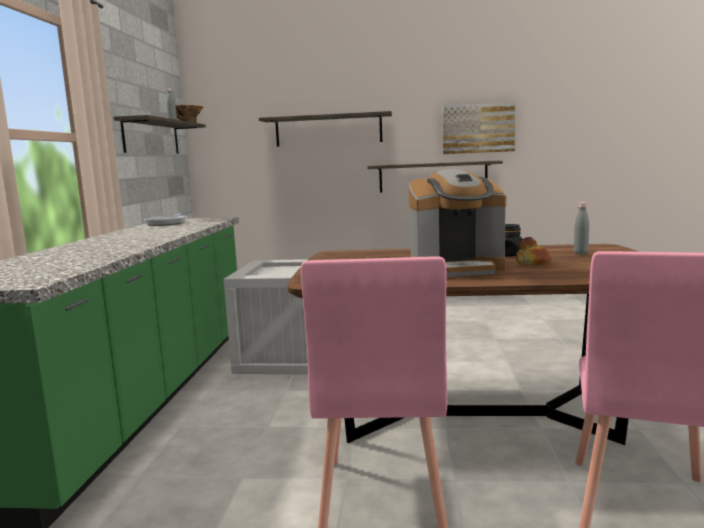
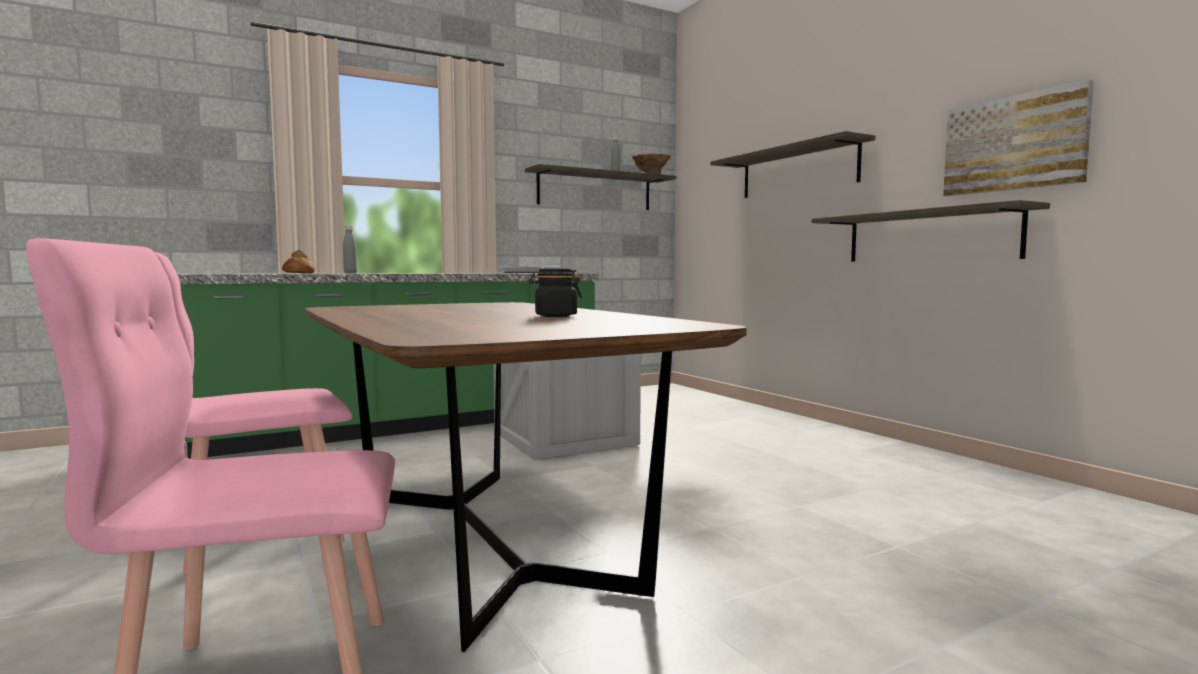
camera: 55 degrees right, 5 degrees down
coffee machine [408,169,506,277] -> none
bread [516,237,552,265] -> bread moved to [282,250,315,273]
grey bottle [574,202,589,255] -> grey bottle moved to [343,225,357,273]

